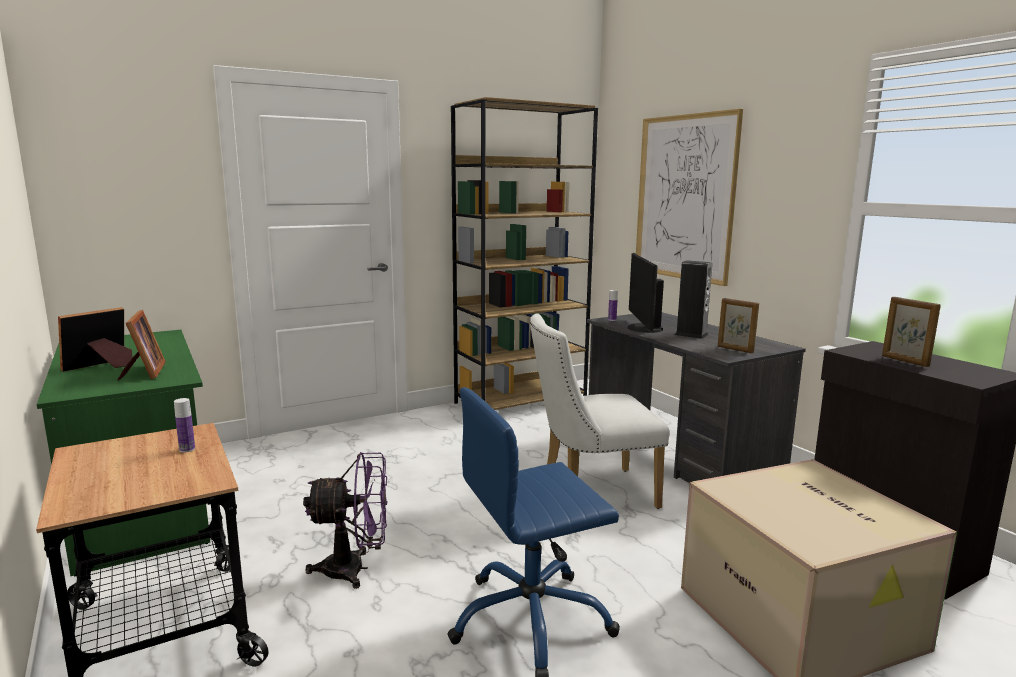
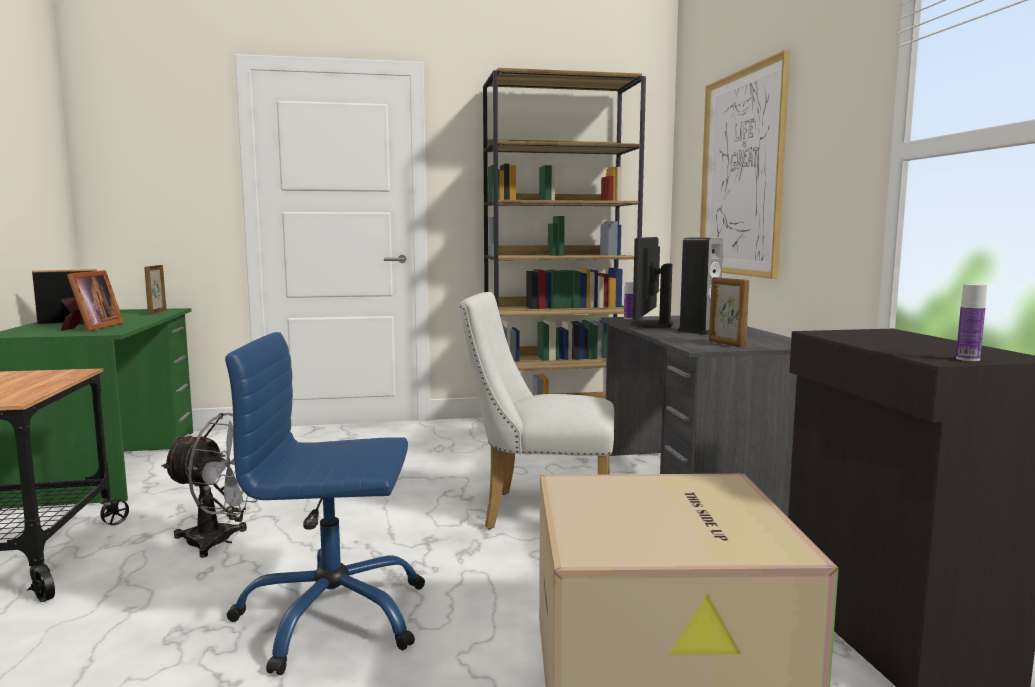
camera: 20 degrees right, 5 degrees down
bottle [174,398,195,453] -> bottle moved to [956,284,987,361]
purple fan [303,452,388,589] -> grey fan [161,413,257,558]
picture frame [882,297,941,367] -> picture frame moved to [145,265,166,315]

